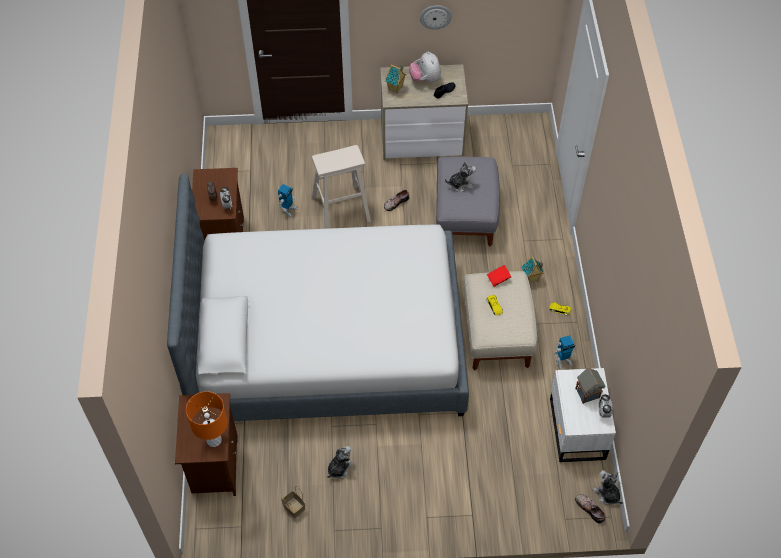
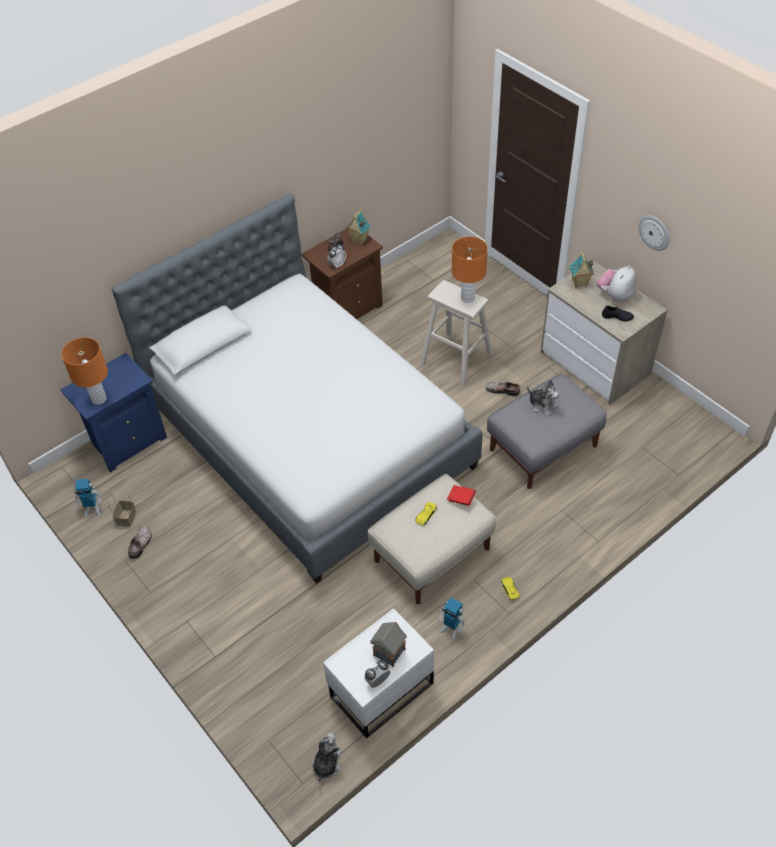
camera: 55 degrees right, 5 degrees down
brown nightstand [175,393,238,496] -> blue nightstand [60,353,167,472]
toy robot [278,184,297,217] -> toy robot moved to [74,478,102,517]
plush toy [327,446,353,479] -> none
toy house [521,255,544,283] -> toy house moved to [346,209,371,245]
shoe [575,494,605,524] -> shoe moved to [128,525,152,559]
none -> orange table lamp [452,236,488,303]

